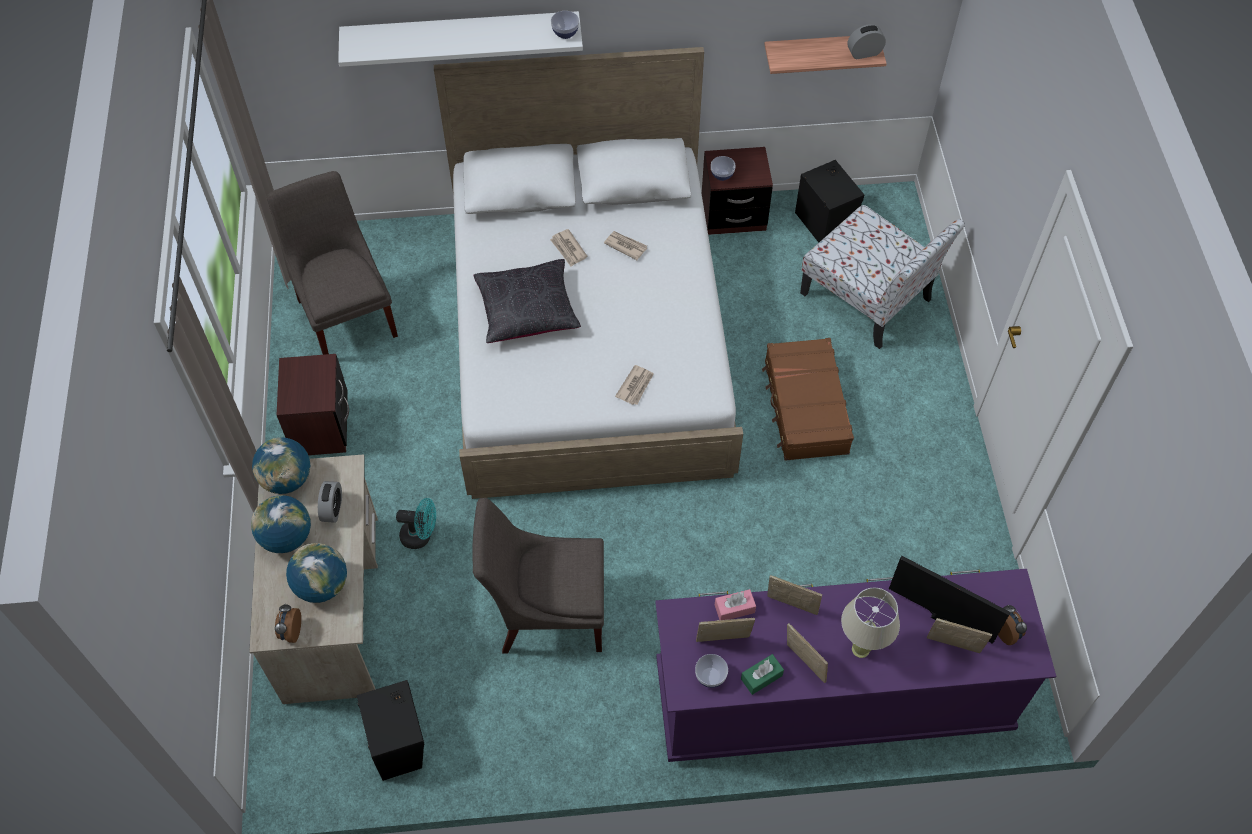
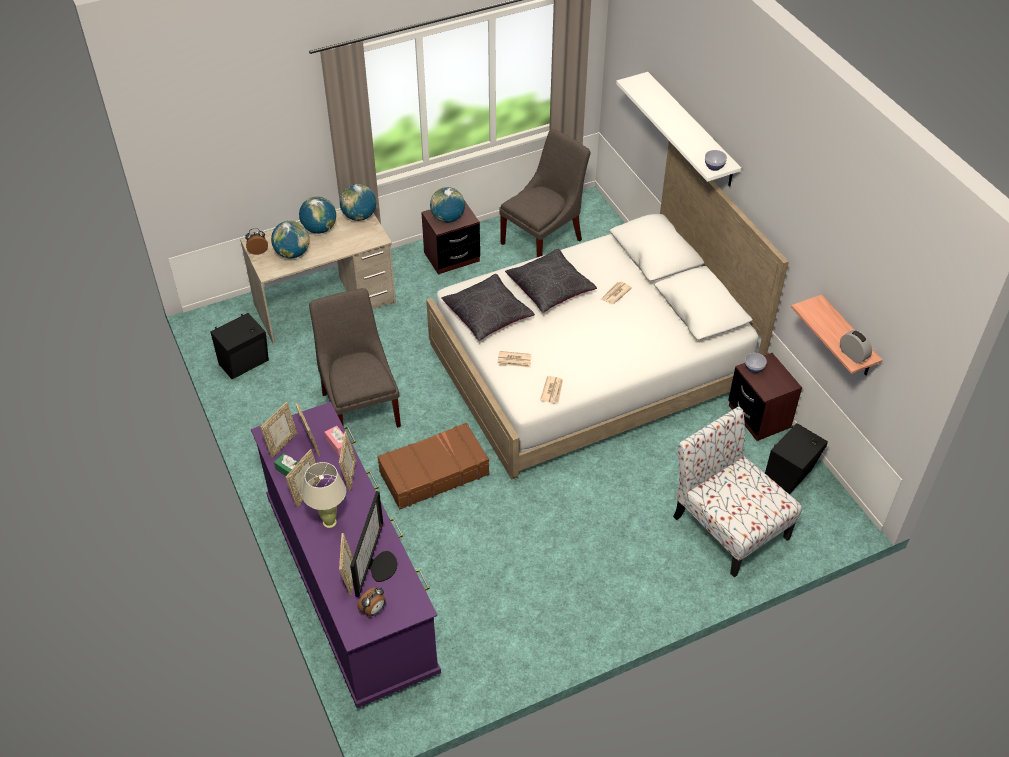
camera: 70 degrees right, 10 degrees down
alarm clock [318,481,342,523] -> none
turquoise fan [396,498,436,549] -> none
newspaper [604,231,647,260] -> newspaper moved to [540,376,563,404]
bowl [695,654,728,688] -> picture frame [260,402,297,458]
brown suitcase [762,338,854,461] -> brown suitcase moved to [377,422,490,509]
chair [800,205,965,349] -> chair turned 120 degrees clockwise [673,406,802,577]
none -> globe [430,187,465,223]
none -> black pillow [441,274,535,341]

